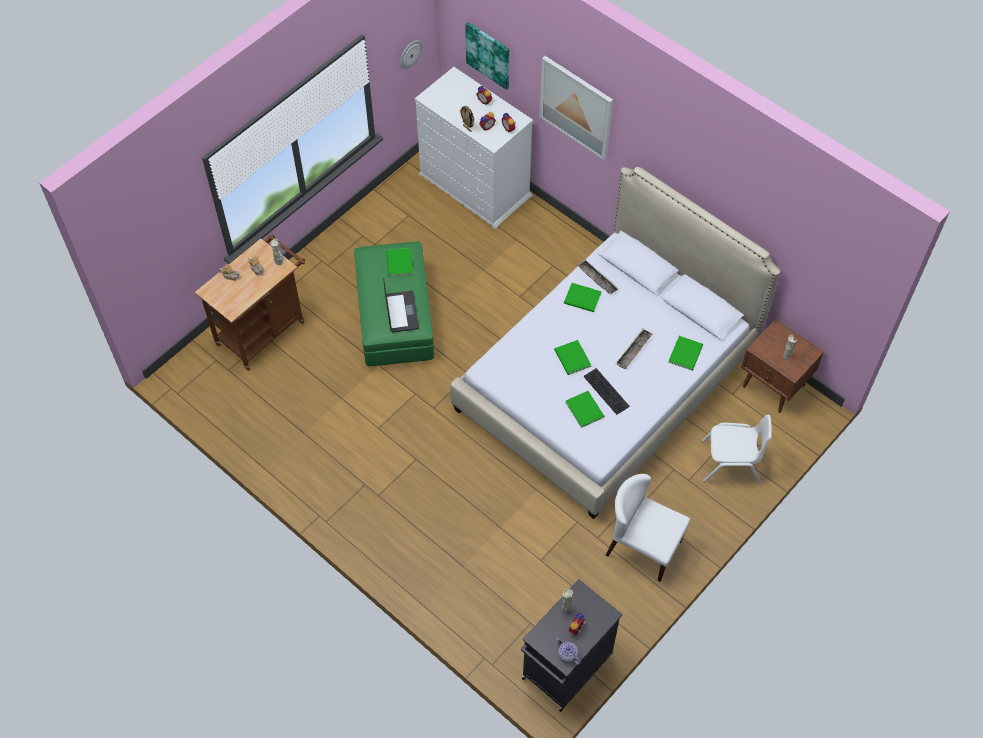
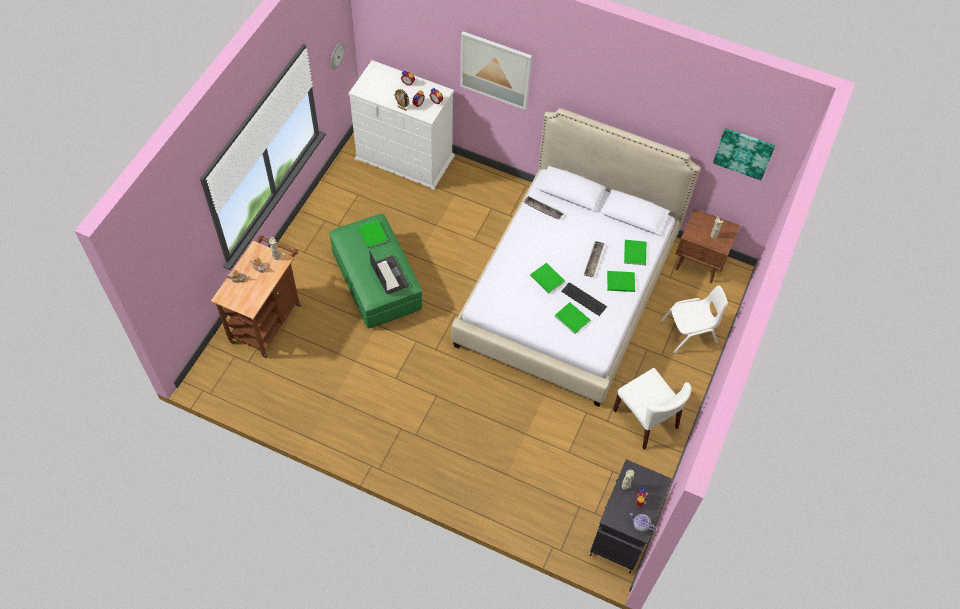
camera: 20 degrees left, 0 degrees up
picture [465,22,509,90] -> picture moved to [713,128,775,180]
green book [564,283,602,312] -> green book moved to [607,271,635,292]
white chair [606,474,690,582] -> white chair turned 135 degrees counterclockwise [613,368,692,450]

